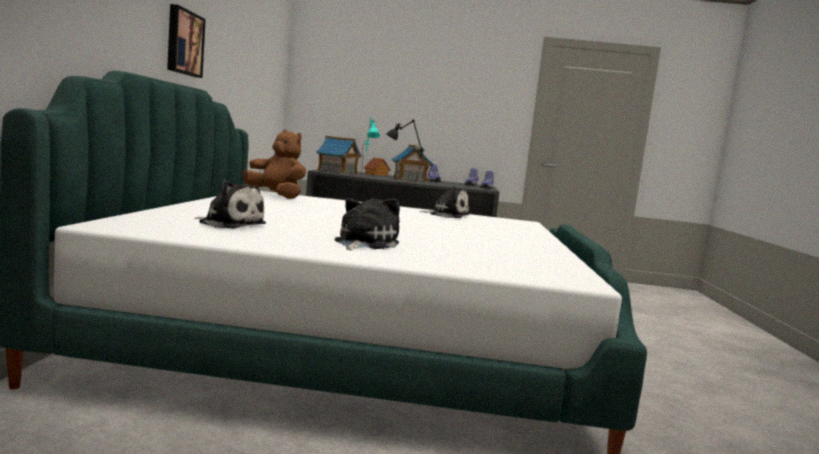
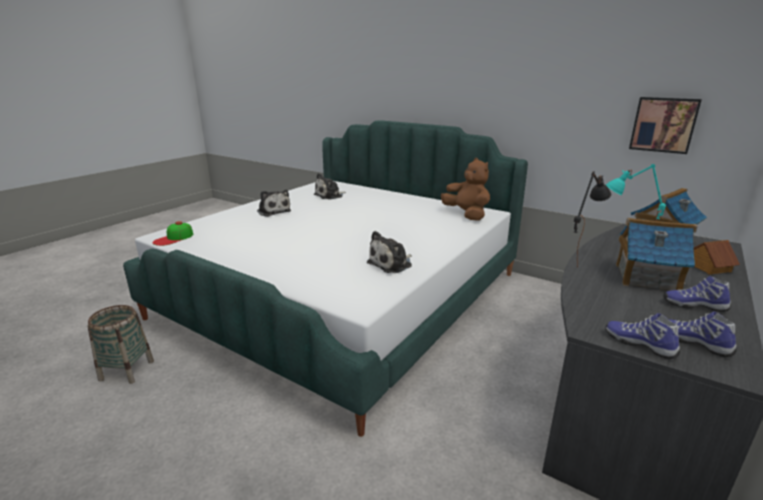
camera: 120 degrees right, 15 degrees up
picture [167,4,206,78] -> picture moved to [629,97,702,154]
brown plush toy [243,130,306,199] -> brown plush toy turned 90 degrees counterclockwise [441,158,490,221]
none -> basket [88,305,154,384]
none -> cap [153,221,193,246]

